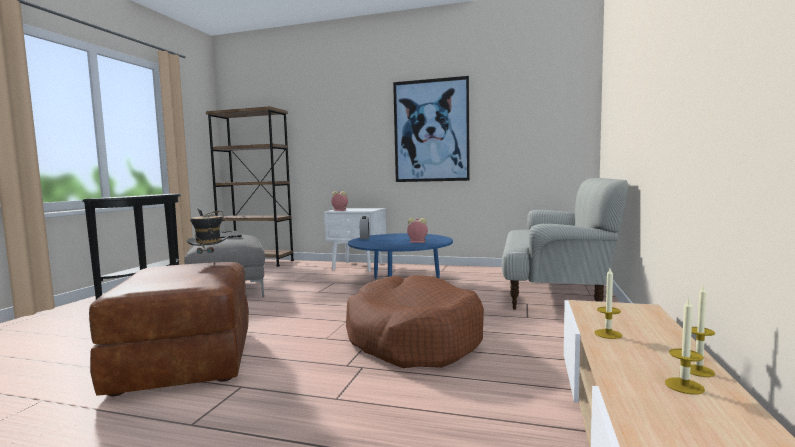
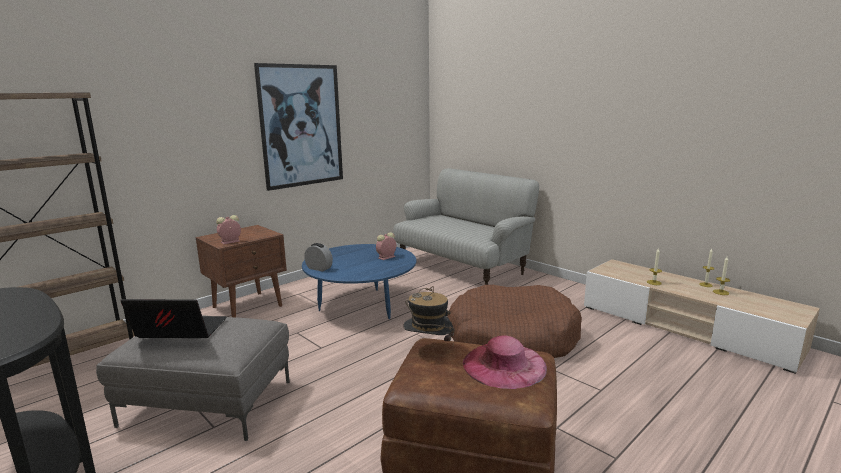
camera: 60 degrees left, 10 degrees up
white nightstand [324,208,386,271] -> brown nightstand [196,225,287,317]
none -> pink hat [463,335,547,389]

